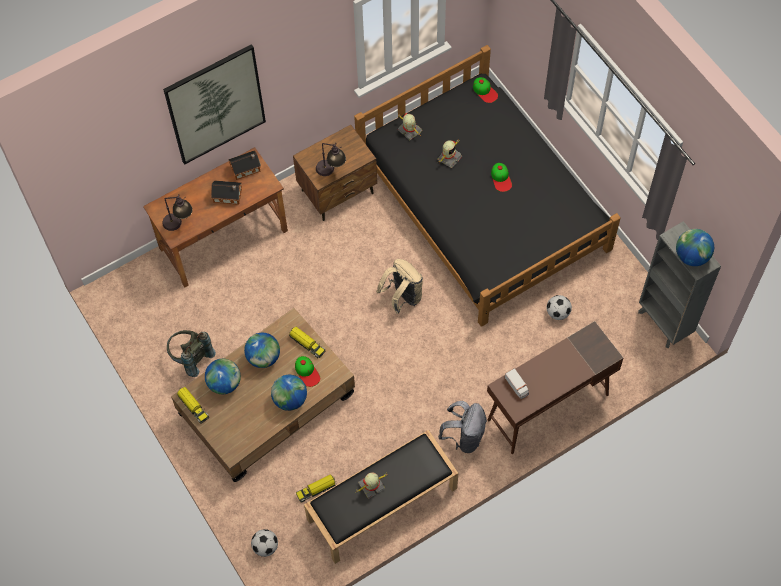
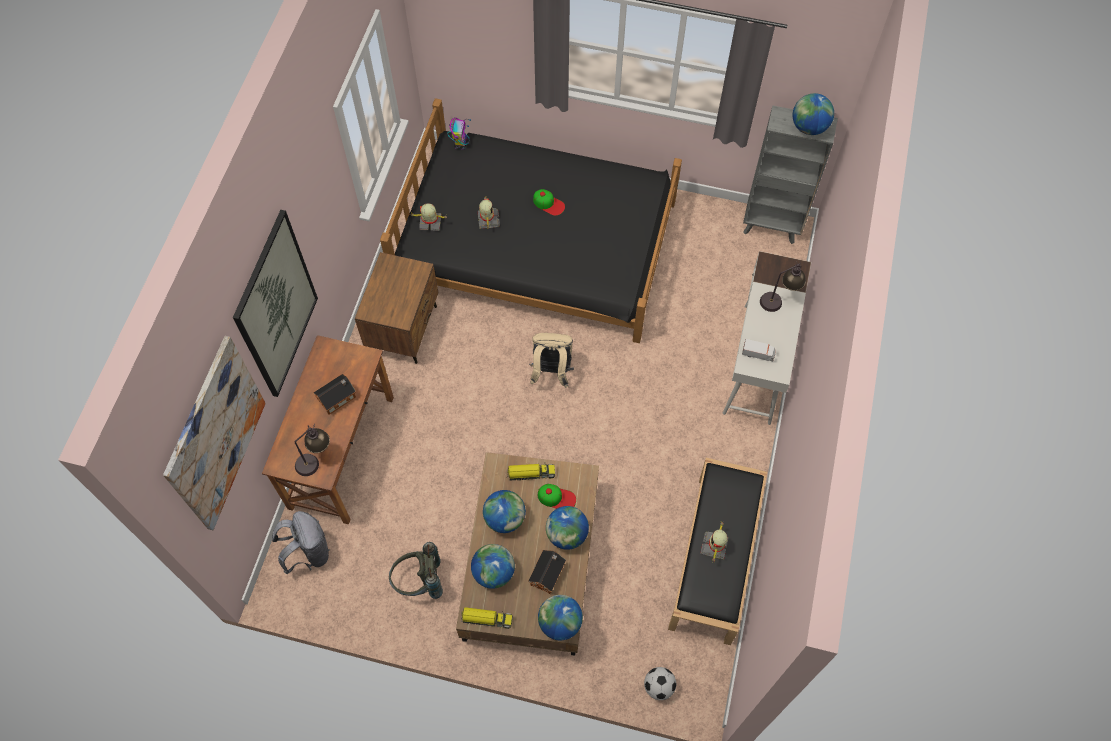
camera: 45 degrees left, 0 degrees up
toy house [228,151,261,180] -> toy house moved to [529,550,566,594]
toy truck [296,474,336,502] -> none
table lamp [316,143,346,176] -> table lamp moved to [760,262,806,312]
grey backpack [438,401,487,453] -> grey backpack moved to [272,511,330,575]
cap [473,77,498,103] -> toy robot [447,118,471,150]
brown desk [487,321,623,454] -> white desk [723,251,811,425]
football [547,295,572,320] -> none
none -> picture [163,336,266,530]
none -> globe [538,595,583,641]

